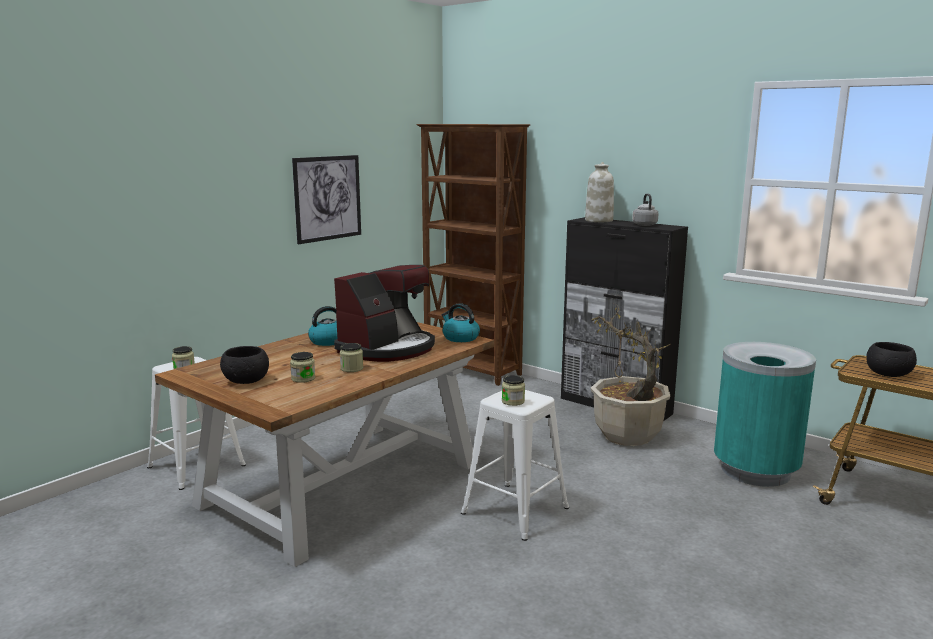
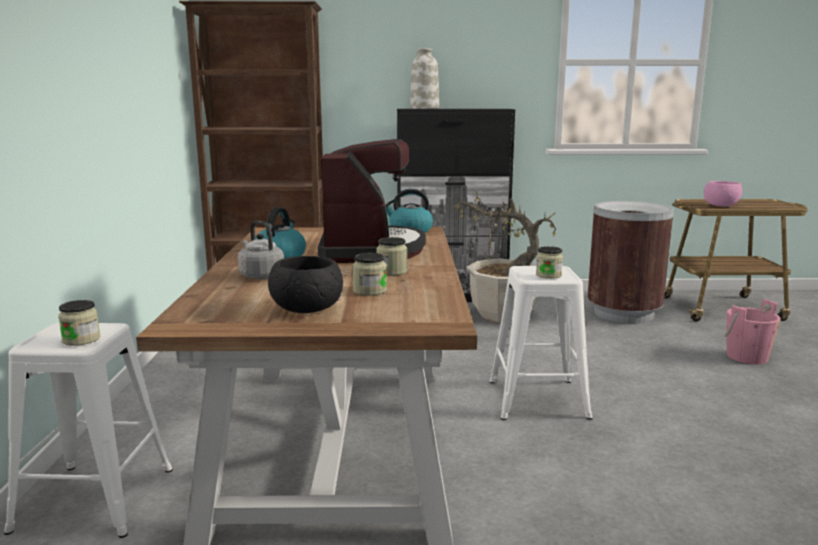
camera: 40 degrees left, 0 degrees up
picture [292,155,361,244] -> none
grey kettle [632,194,659,226] -> grey kettle moved to [238,221,284,279]
turquoise trash can [714,342,816,487] -> brown trash can [587,201,674,323]
black bowl [866,342,917,377] -> pink bowl [704,181,742,206]
none -> pink bucket [724,299,781,364]

